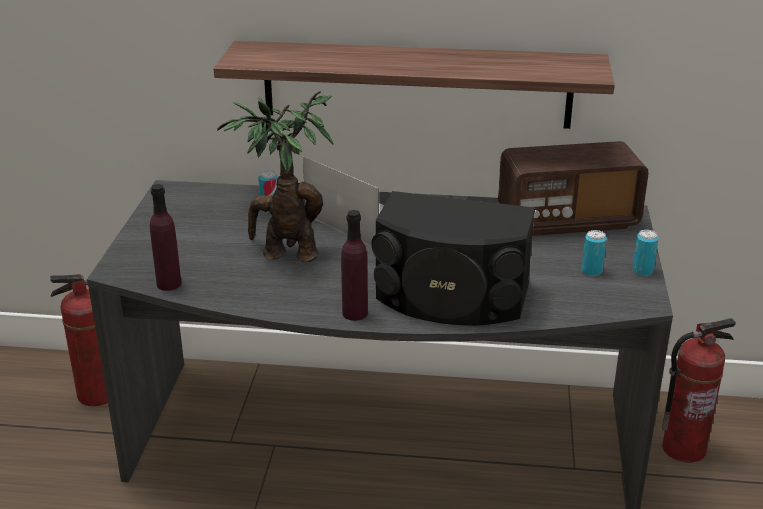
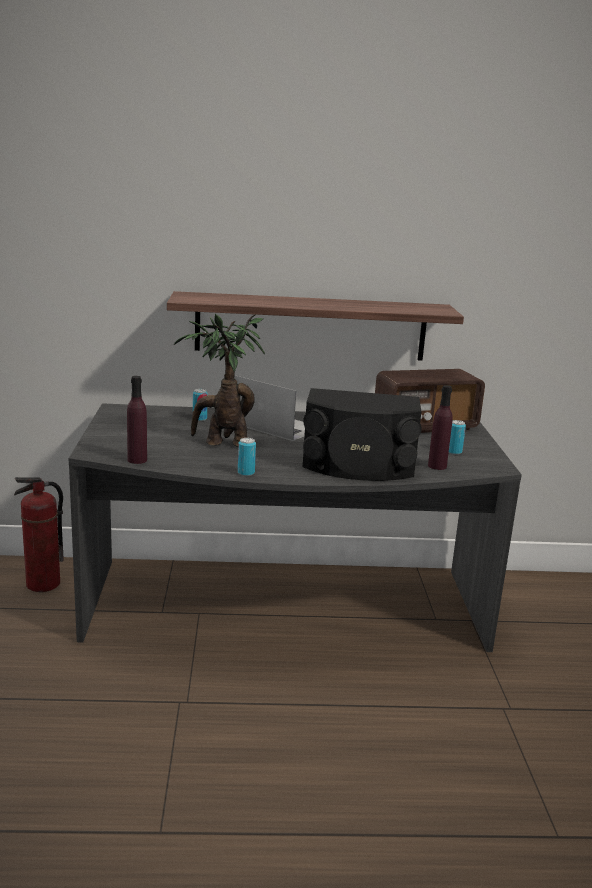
camera: 10 degrees left, 10 degrees down
purple bottle [341,210,368,321] -> purple bottle moved to [428,385,453,470]
can [632,230,658,276] -> can moved to [238,438,256,476]
fire extinguisher [662,318,736,463] -> none

